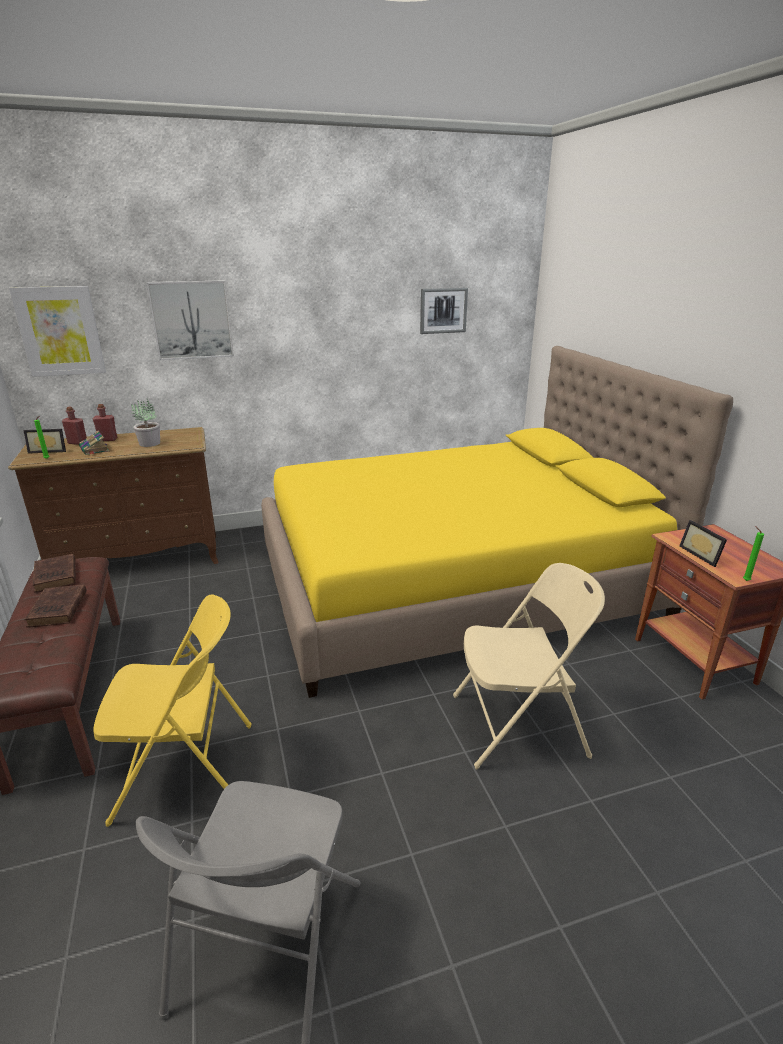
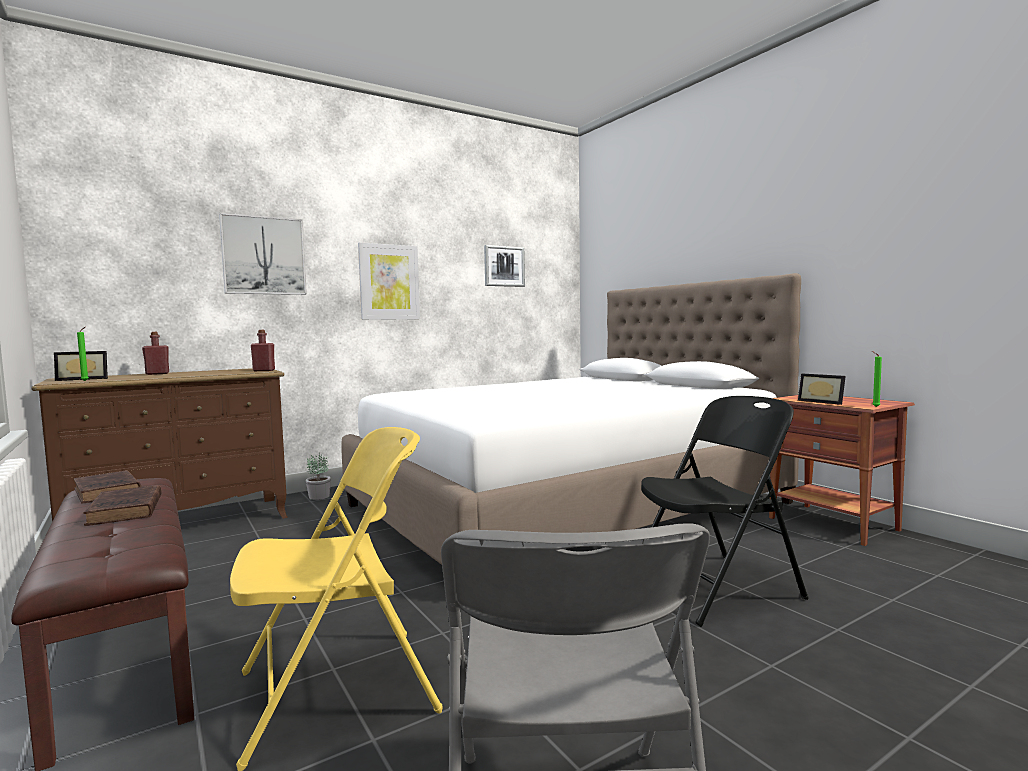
camera: 15 degrees left, 20 degrees down
picture [9,286,106,377] -> picture moved to [358,242,420,320]
red bottle [62,407,87,445] -> red bottle moved to [251,330,275,371]
book [79,431,109,455] -> none
potted plant [132,400,160,447] -> potted plant moved to [306,453,331,500]
yellow bed [261,346,733,698] -> white bed [341,273,801,565]
beige chair [453,563,605,770] -> black chair [641,396,808,627]

